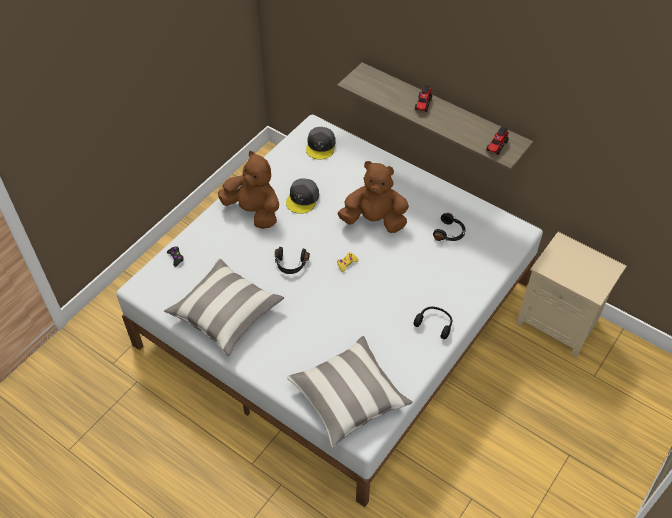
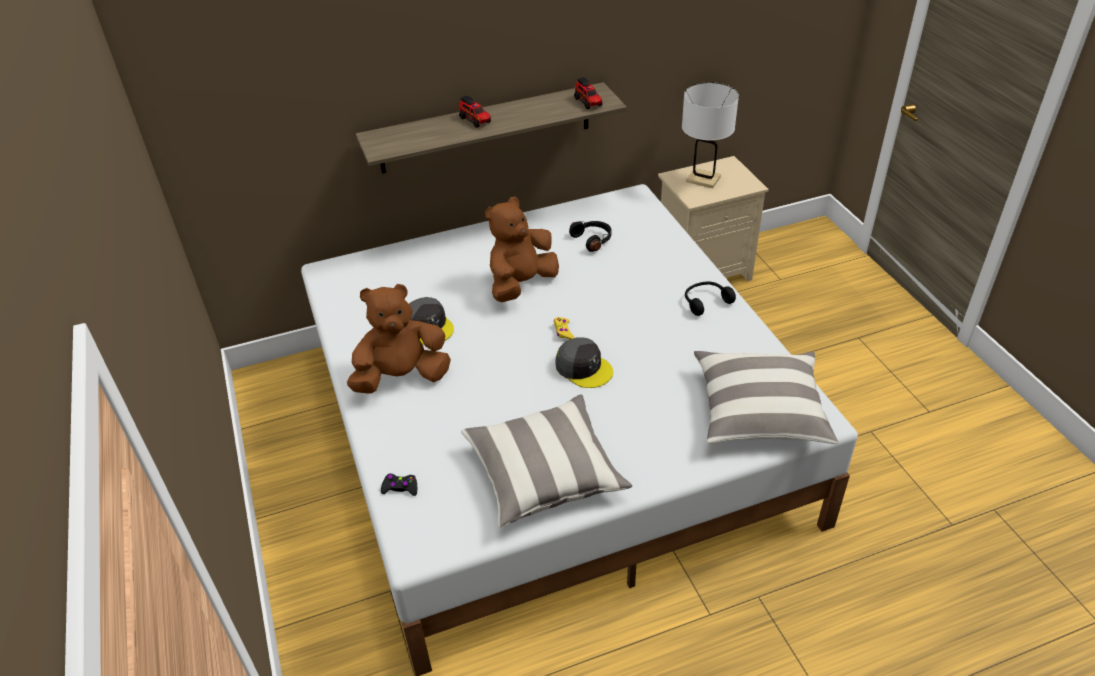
camera: 55 degrees left, 10 degrees down
black headphones [275,247,310,274] -> none
grey cap [306,127,336,160] -> grey cap moved to [555,337,613,388]
none -> white table lamp [682,82,739,188]

